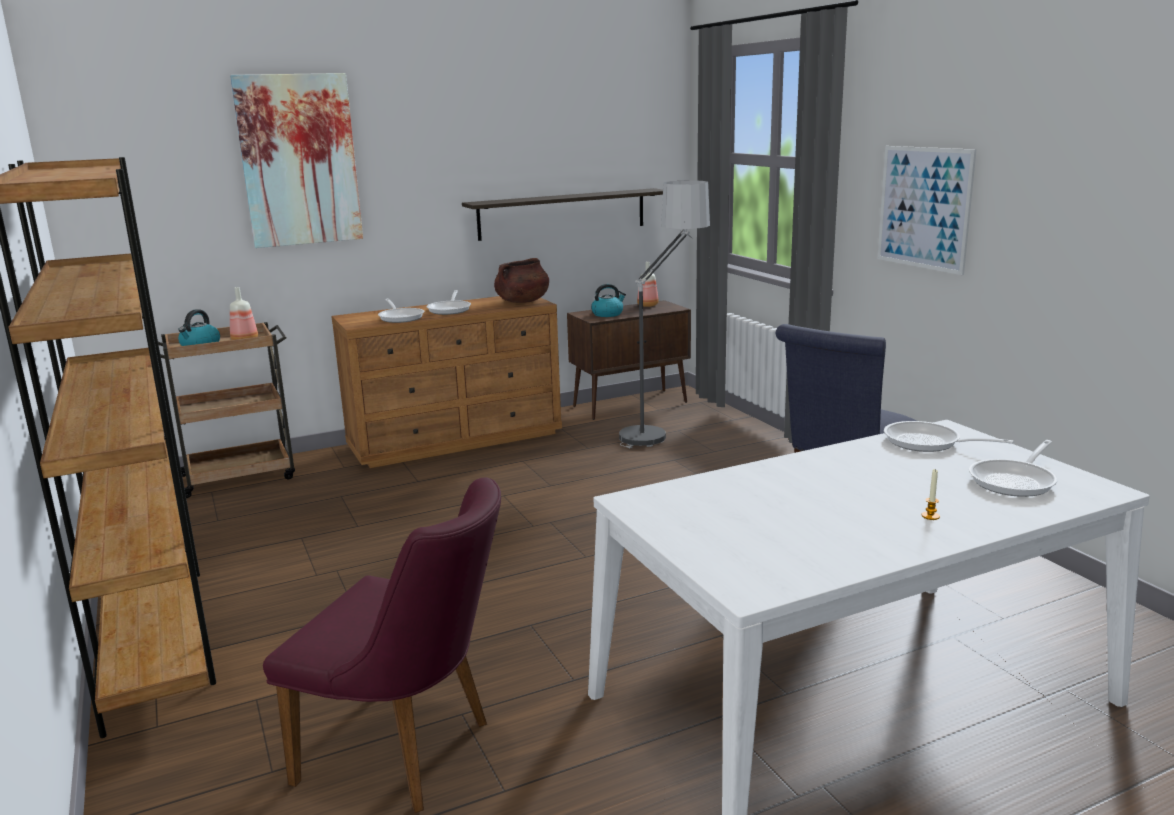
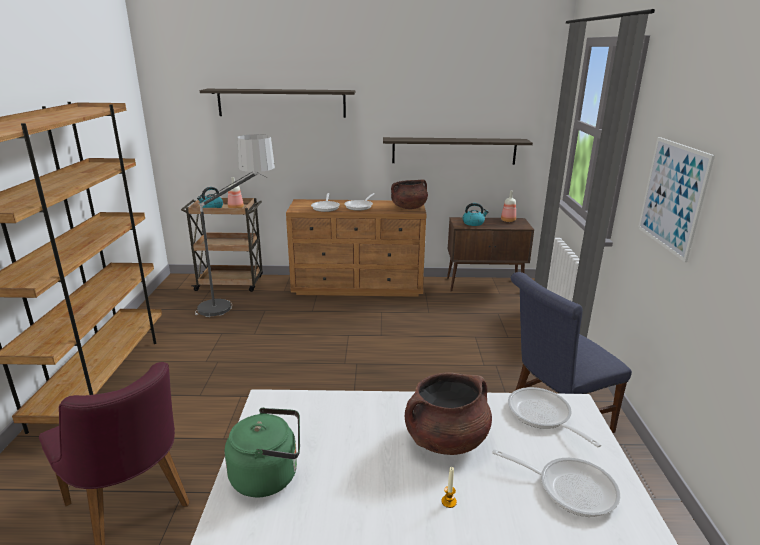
camera: 25 degrees right, 5 degrees up
picture [230,73,363,248] -> shelf [200,89,355,118]
floor lamp [619,180,710,448] -> floor lamp moved to [195,134,275,317]
frying pan [969,440,1058,497] -> frying pan turned 135 degrees counterclockwise [492,449,620,517]
none -> green kettle [225,408,300,497]
none -> brown cooking pot [405,372,492,455]

